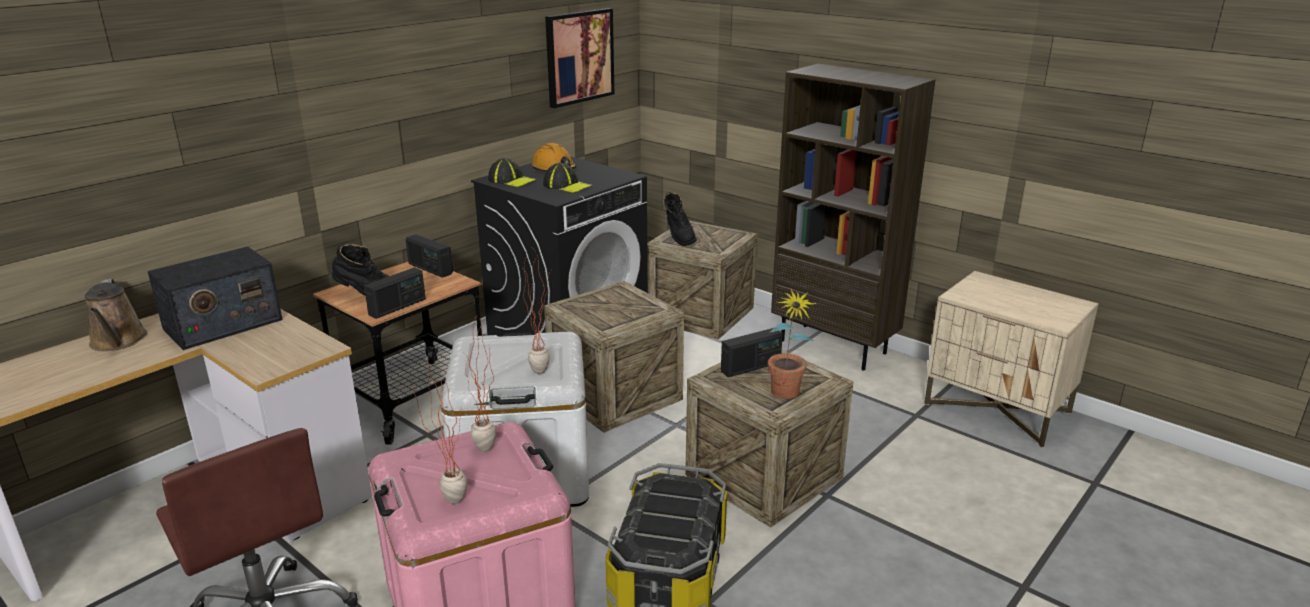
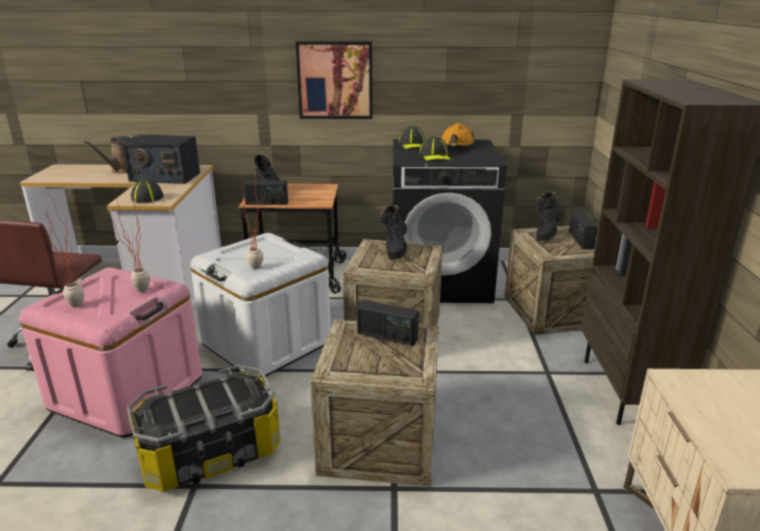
camera: 50 degrees right, 0 degrees up
radio [406,234,453,278] -> radio moved to [569,211,598,249]
picture [545,8,614,108] -> picture moved to [296,41,373,119]
potted plant [768,289,816,399] -> none
none -> cap [131,179,164,203]
none -> black boot [379,204,407,259]

